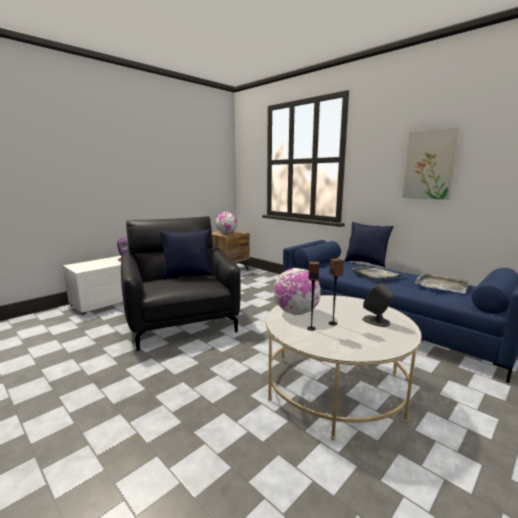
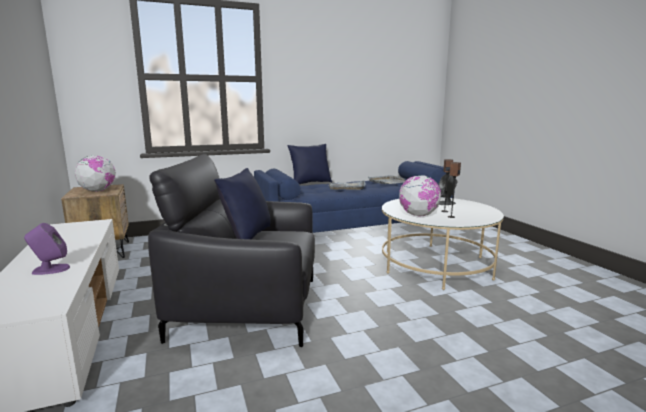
camera: 65 degrees left, 0 degrees up
picture [402,127,460,200] -> none

